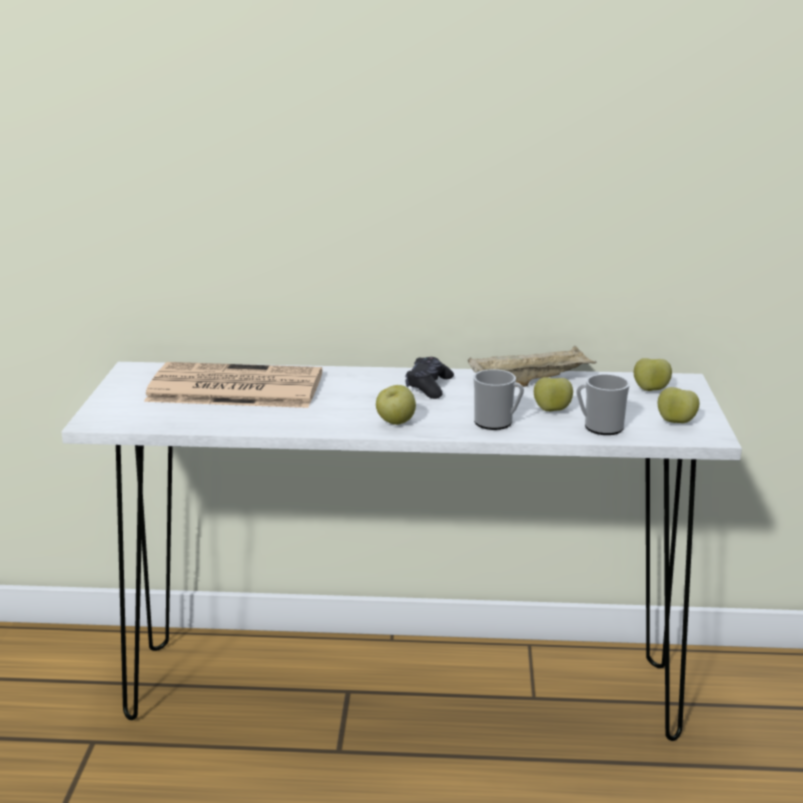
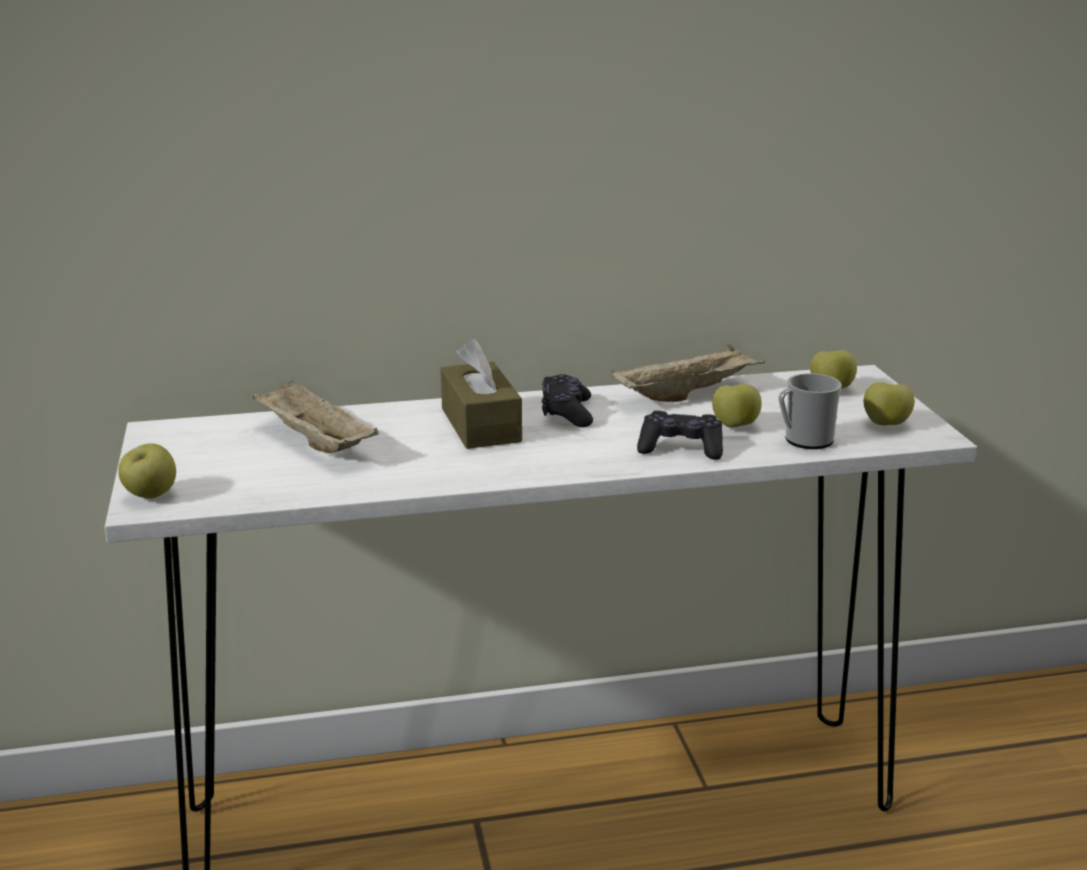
camera: 15 degrees left, 0 degrees up
newspaper [144,362,322,408] -> beige tray [251,379,379,453]
apple [376,385,416,425] -> apple moved to [118,443,176,499]
mug [474,369,524,430] -> black game controller [637,411,723,460]
none -> brown tissue box [441,339,522,449]

